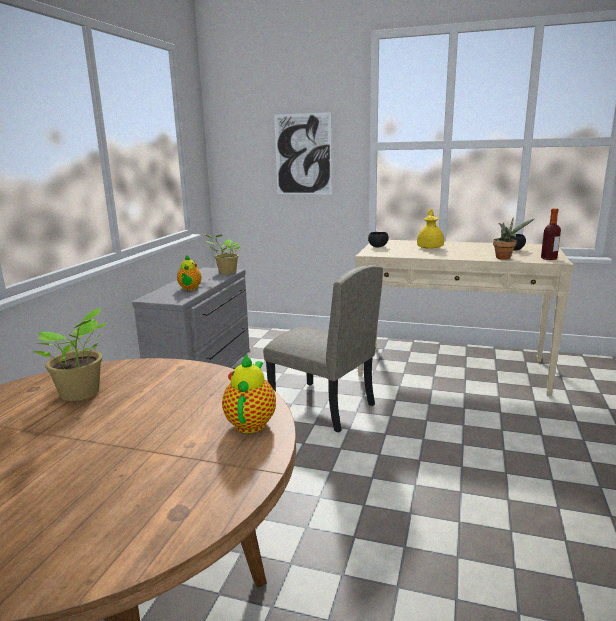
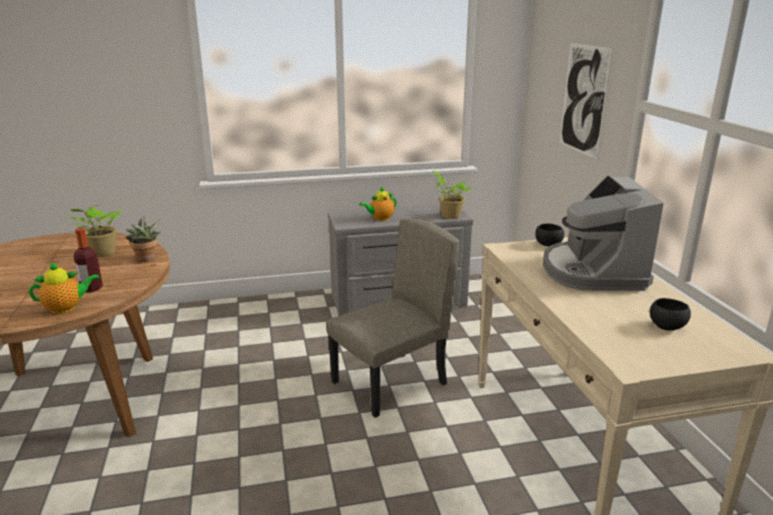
camera: 60 degrees right, 5 degrees up
beige chair [263,265,383,433] -> beige chair turned 135 degrees counterclockwise [326,218,459,418]
yellow teapot [417,209,444,249] -> coffee machine [543,176,664,291]
potted plant [493,217,535,259] -> potted plant moved to [125,217,161,262]
bottle [541,208,561,260] -> bottle moved to [74,228,103,292]

